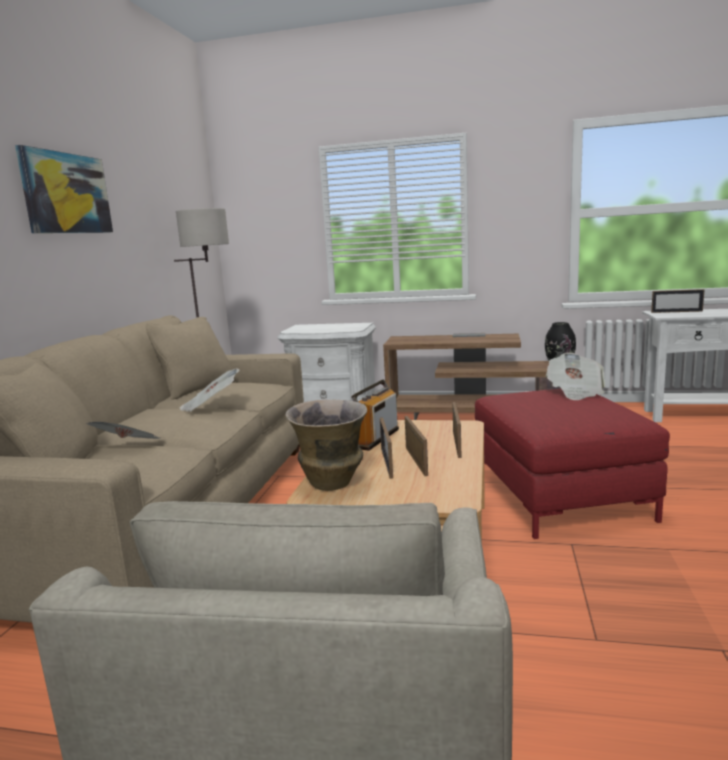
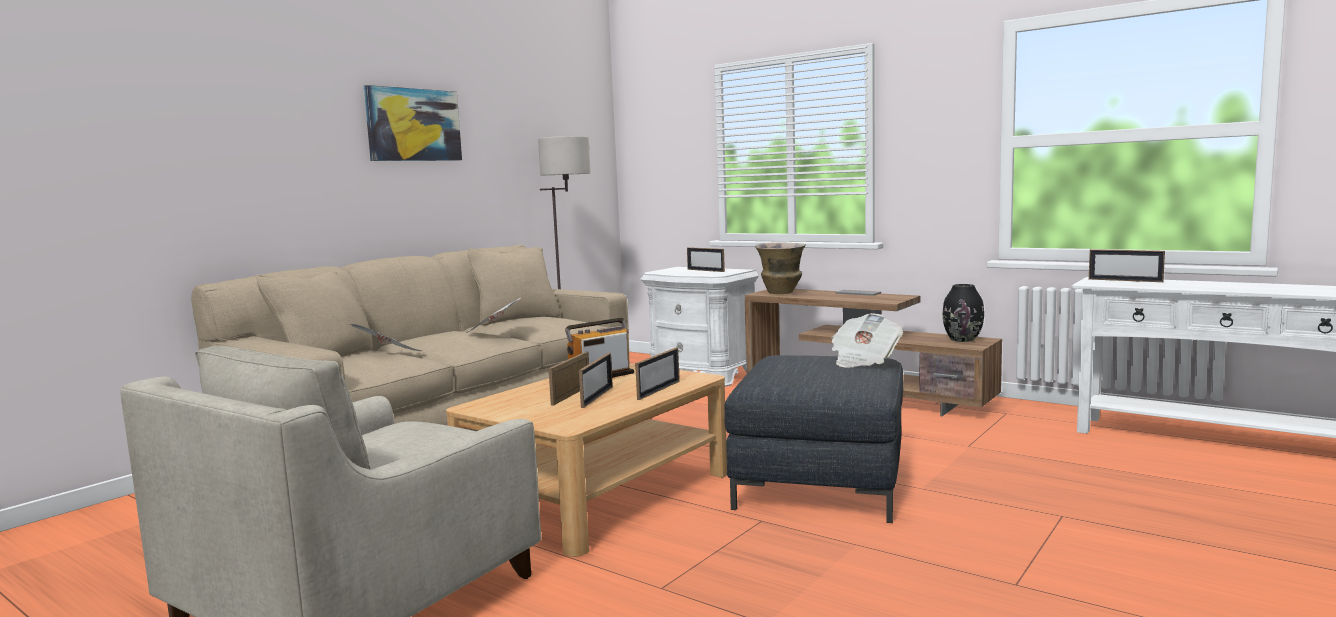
camera: 25 degrees right, 5 degrees down
vase [285,400,367,491] -> vase moved to [755,242,806,294]
red ottoman [475,389,670,539] -> grey ottoman [724,355,903,523]
none -> picture frame [687,247,725,272]

